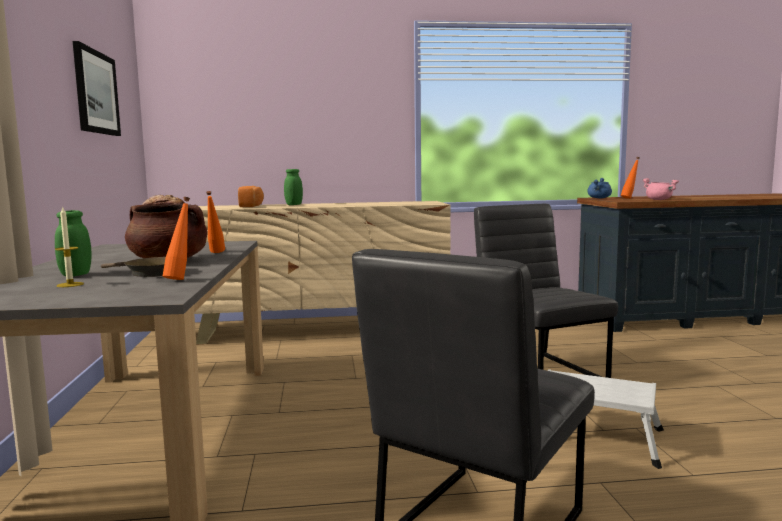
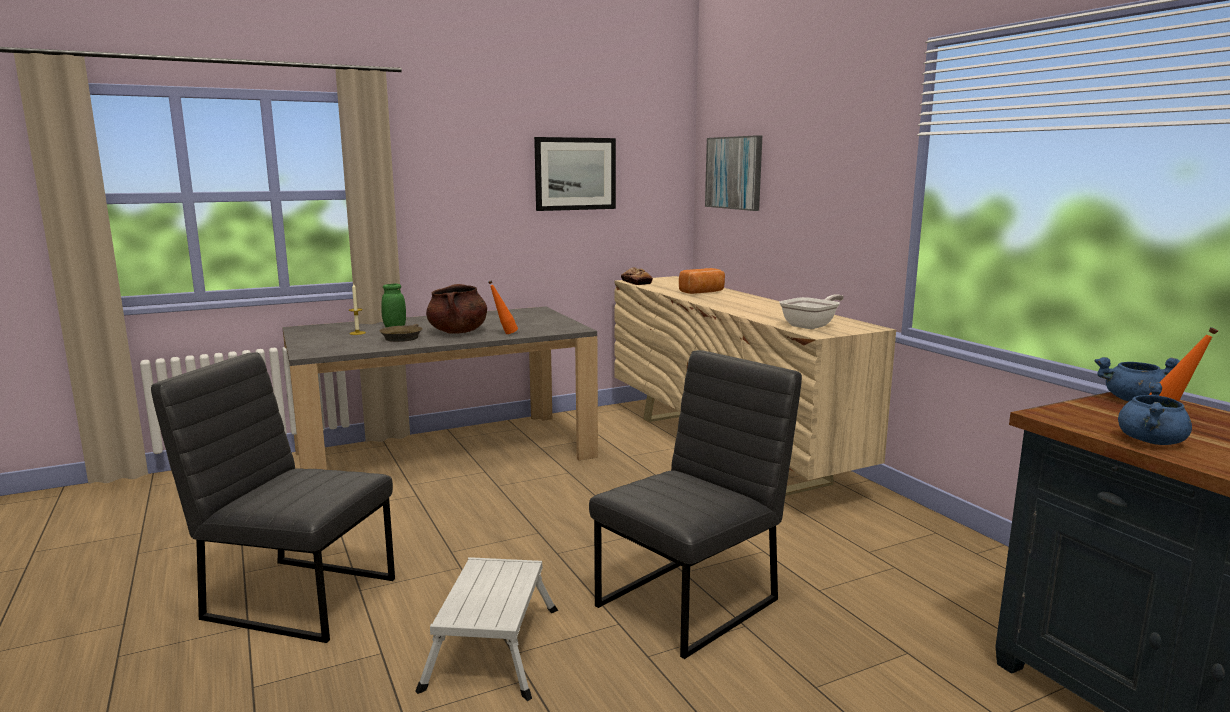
camera: 70 degrees right, 5 degrees up
orange bottle [162,197,190,280] -> none
green jar [284,169,303,205] -> none
pink cooking pot [642,178,679,200] -> blue cooking pot [1118,382,1192,445]
none -> picture [705,135,762,211]
none -> frying pan [779,294,844,329]

